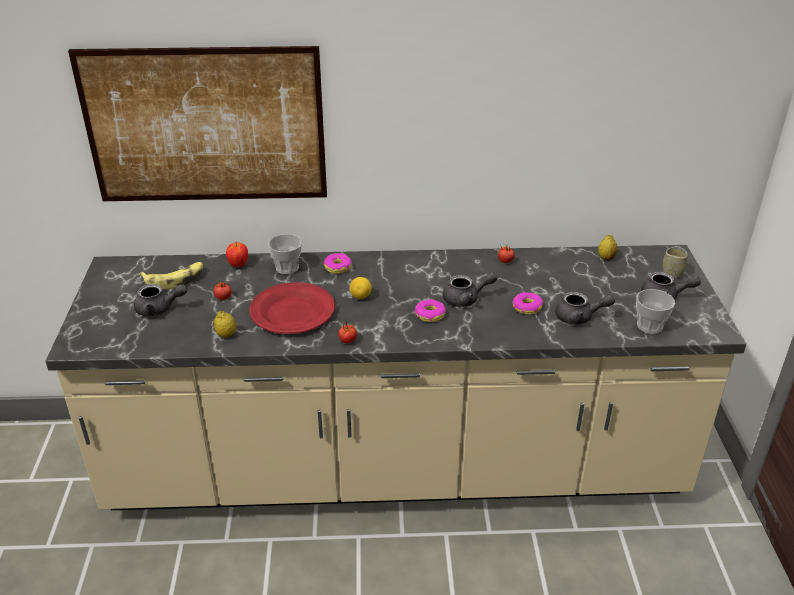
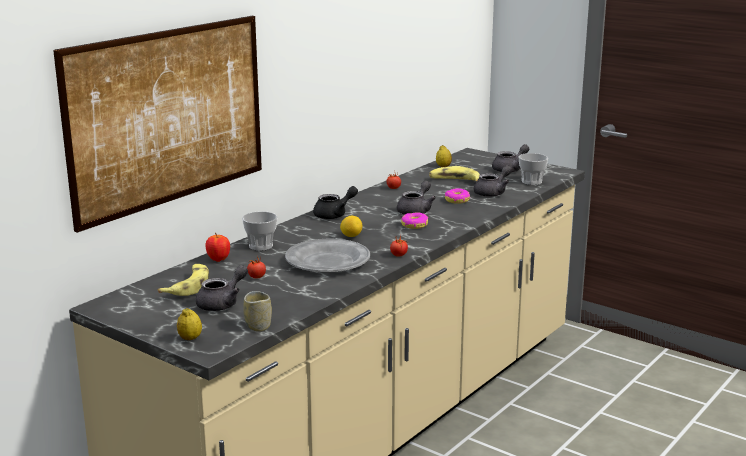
camera: 50 degrees left, 15 degrees down
lemon [214,311,237,337] -> lemon moved to [177,308,202,340]
red plate [249,282,335,334] -> grey plate [285,239,370,272]
donut [324,253,352,274] -> none
cup [662,246,688,279] -> cup moved to [243,291,272,332]
none -> black teapot [313,186,358,219]
none -> banana [429,166,480,182]

